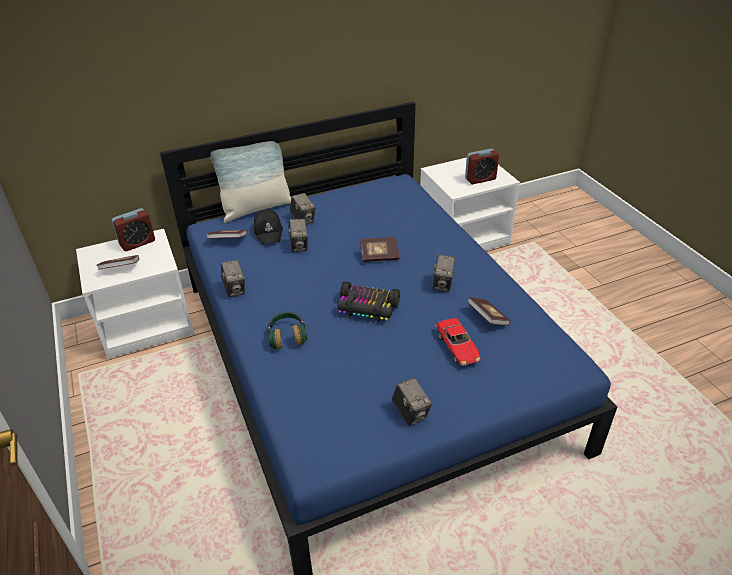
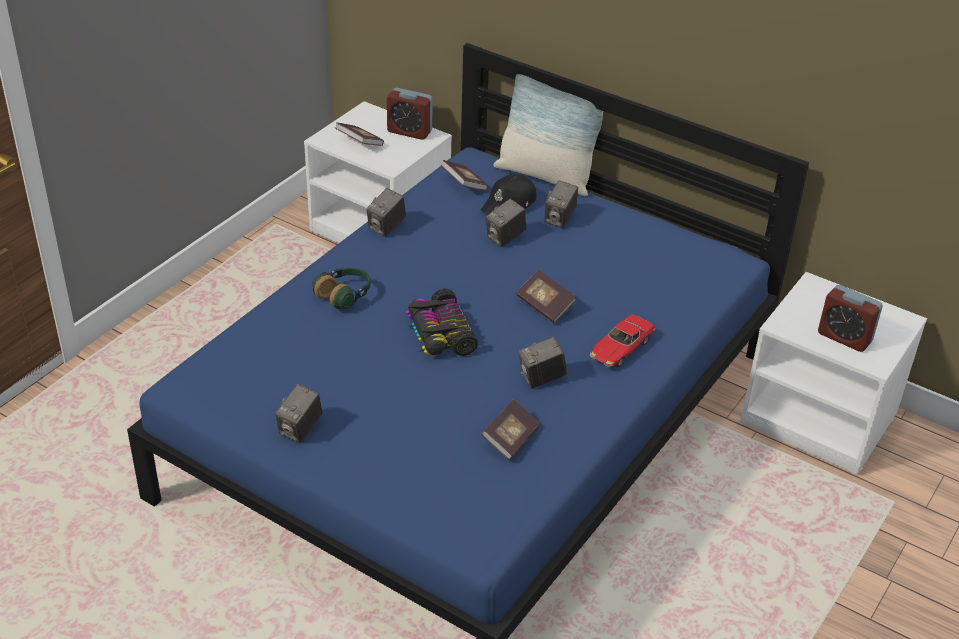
camera: 55 degrees right, 0 degrees up
toy car [436,318,481,366] -> toy car moved to [590,314,656,367]

